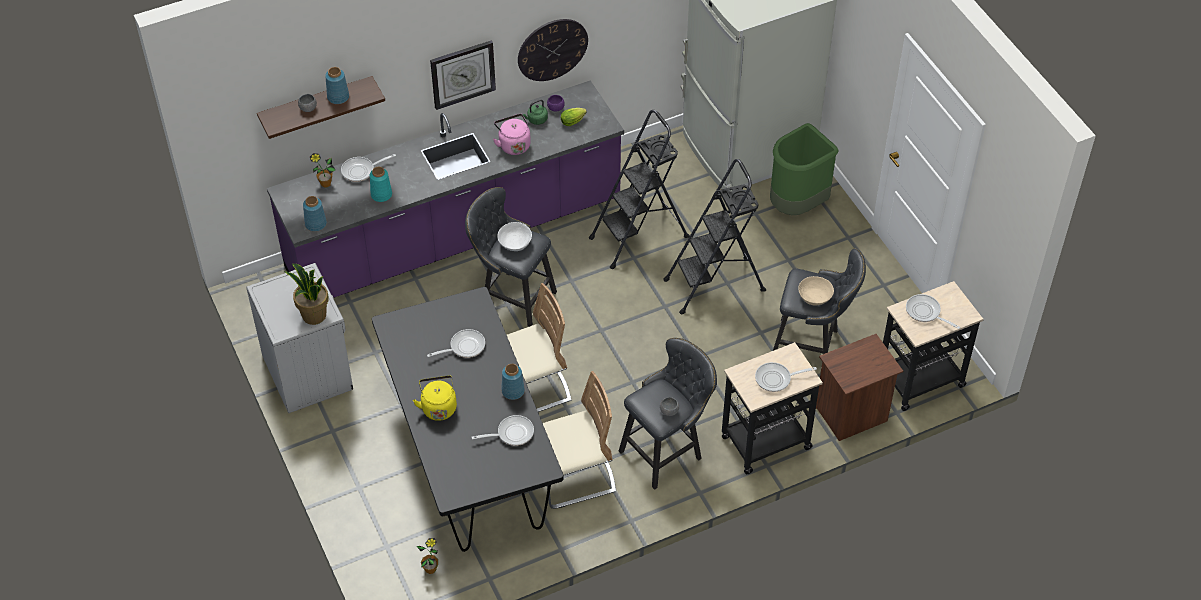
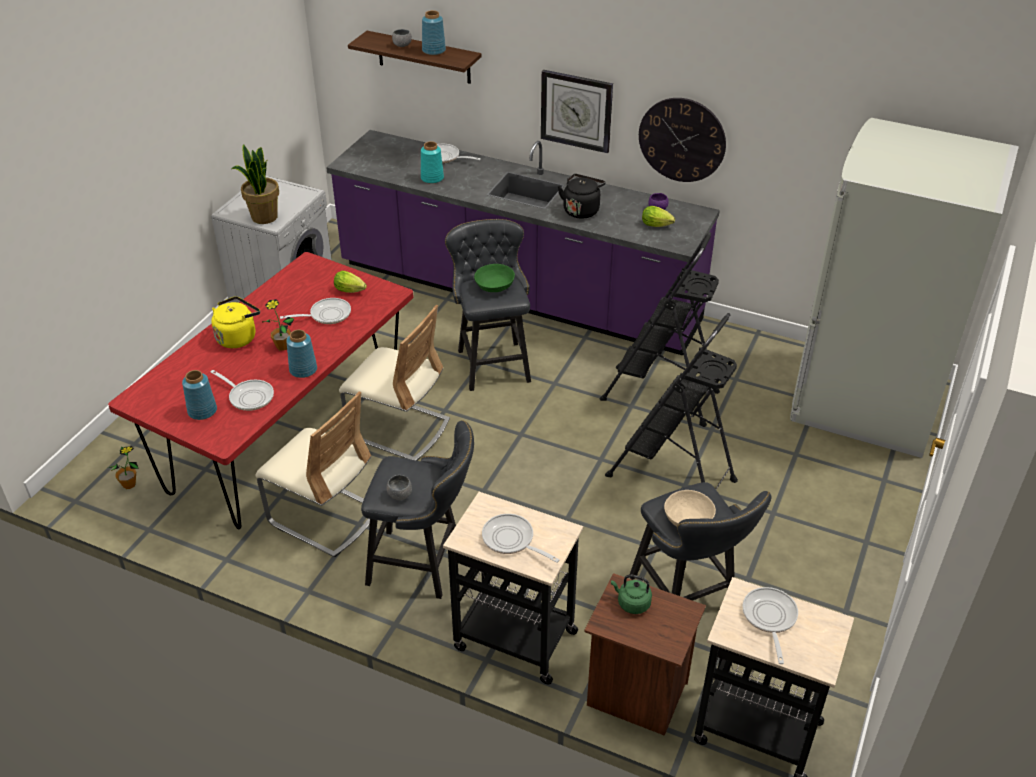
camera: 50 degrees right, 10 degrees down
blue vase [303,196,327,232] -> blue vase moved to [182,370,217,420]
potted plant [310,153,335,188] -> potted plant moved to [262,299,295,351]
black dining table [372,287,563,552] -> red dining table [108,252,413,529]
frying pan [427,329,485,358] -> frying pan turned 45 degrees counterclockwise [280,298,351,324]
pink kettle [493,114,531,155] -> black kettle [558,174,606,219]
white bowl [497,222,532,251] -> green bowl [474,264,515,292]
green kettle [523,99,548,125] -> green kettle moved to [611,574,652,614]
green trash can [770,123,839,215] -> none
none -> lettuce [334,271,367,293]

